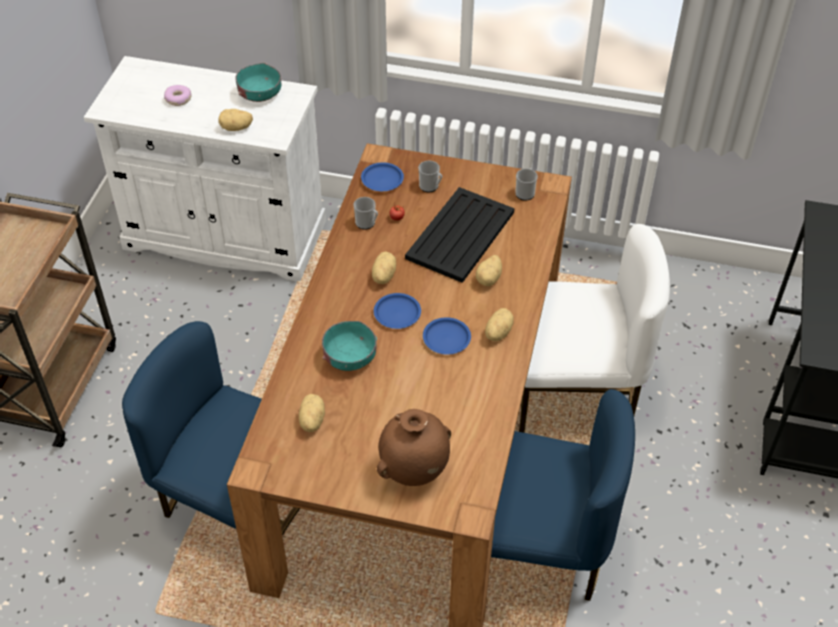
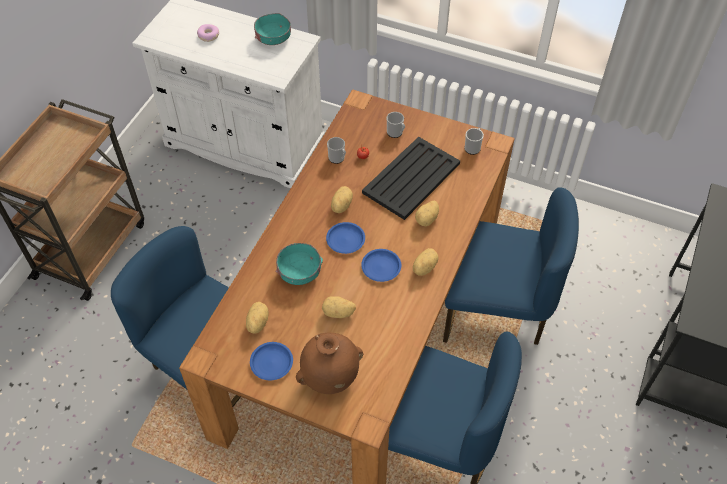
camera: 10 degrees right, 5 degrees up
potato [218,109,253,131] -> potato moved to [322,296,356,318]
blue plate [361,162,404,191] -> blue plate moved to [250,342,293,380]
white chair [519,224,670,433] -> blue chair [443,187,579,345]

